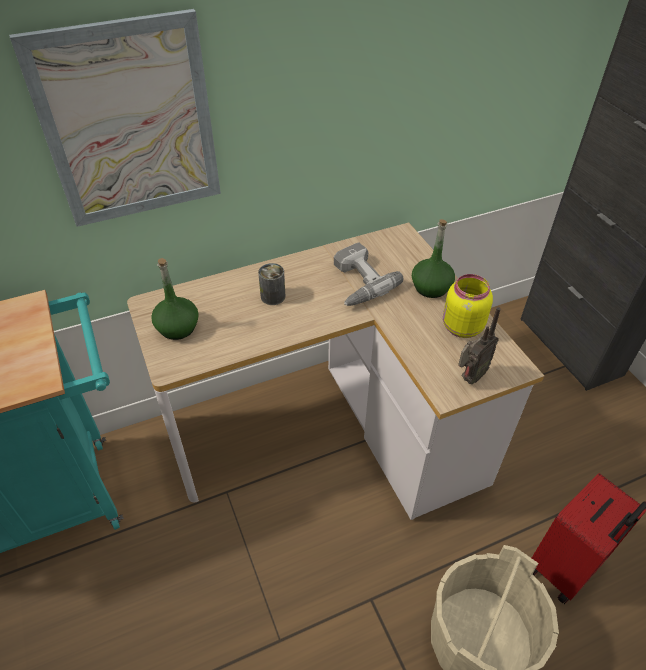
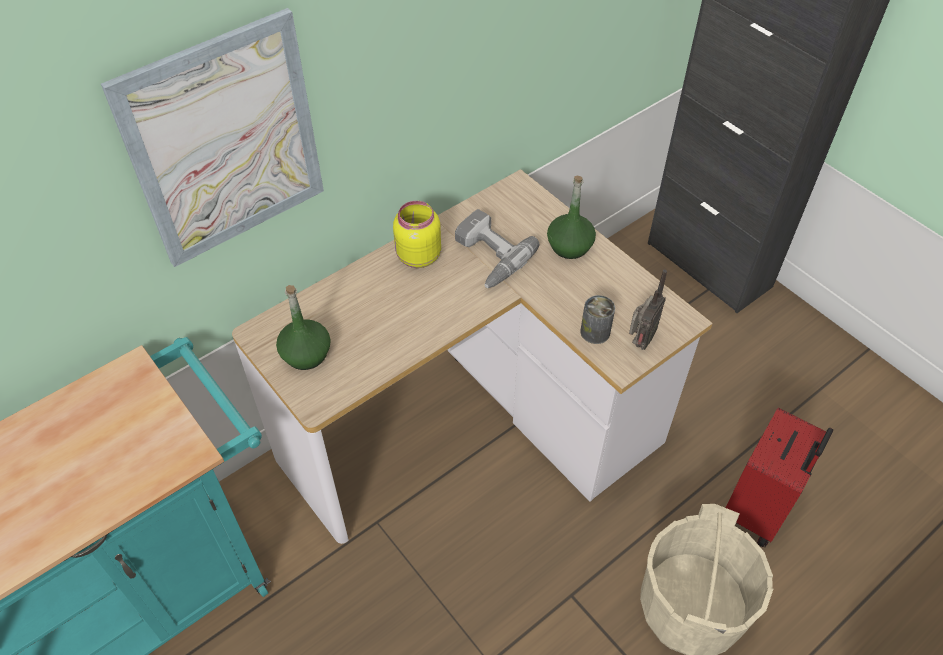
camera: 15 degrees left, 5 degrees up
can [258,263,285,305] -> can moved to [580,295,615,344]
yellow jar [443,274,493,338] -> yellow jar moved to [393,201,441,268]

